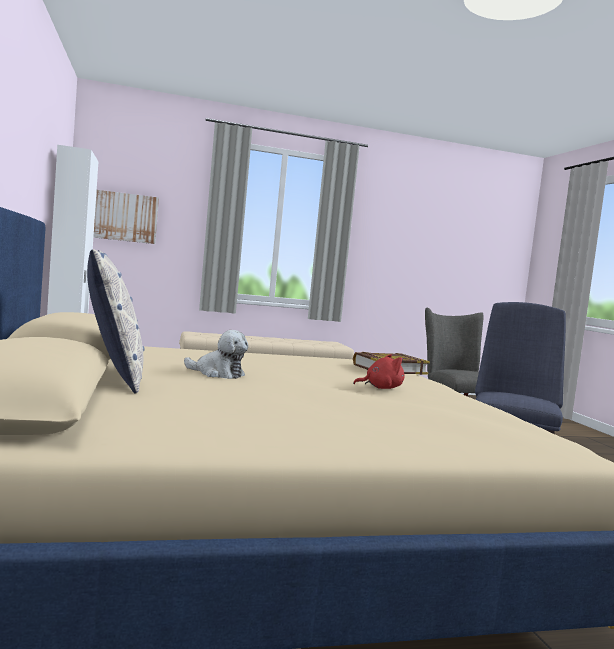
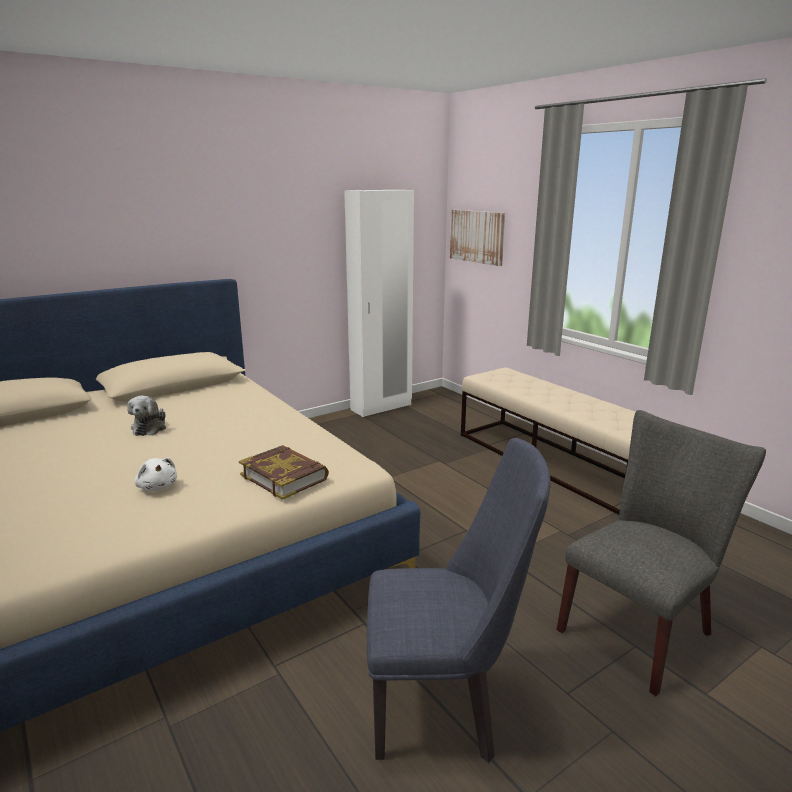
camera: 70 degrees right, 15 degrees up
pillow [87,249,145,394] -> none
red plush toy [353,354,404,389] -> white plush toy [135,458,177,491]

